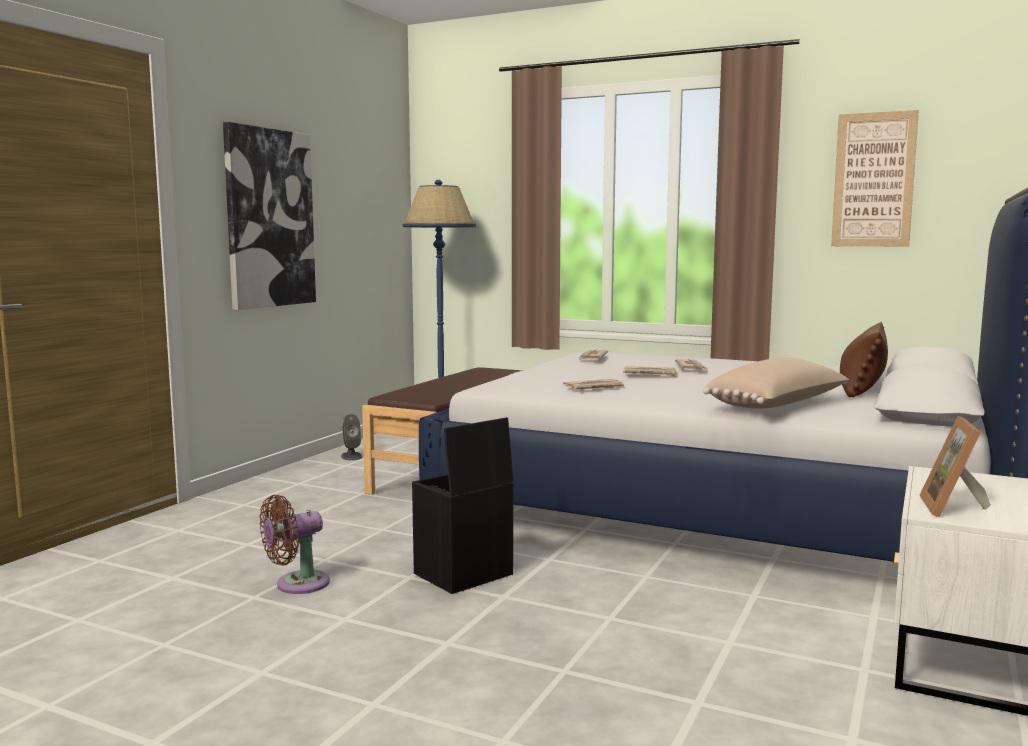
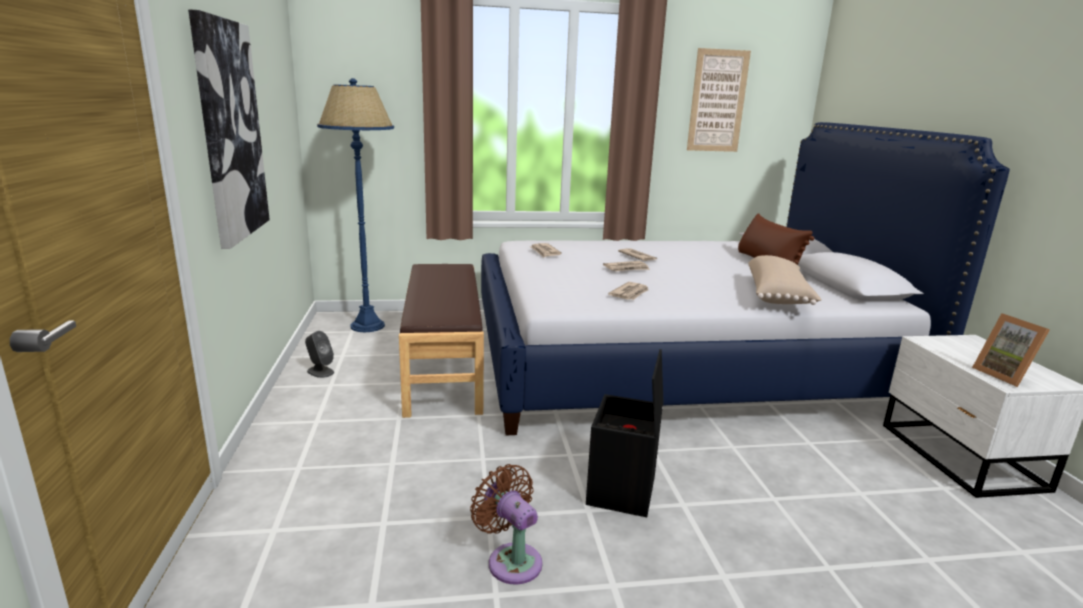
camera: 35 degrees left, 10 degrees up
brown fan [260,495,330,594] -> brown fan turned 120 degrees clockwise [470,464,542,585]

